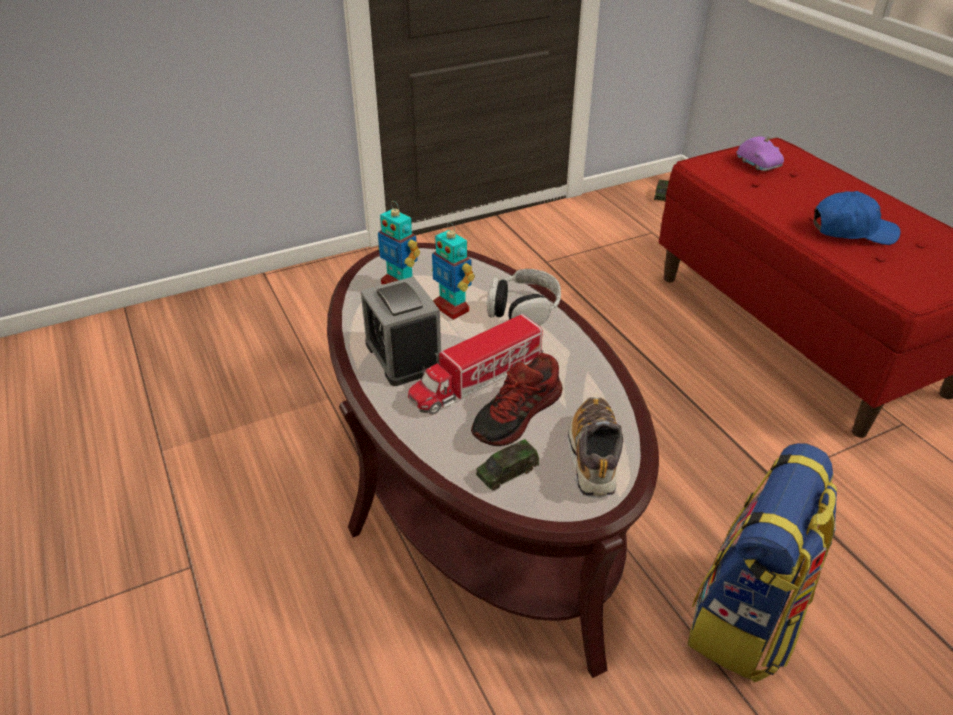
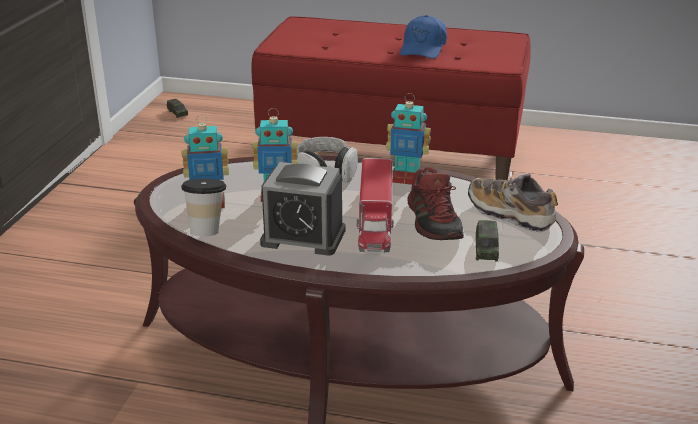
camera: 50 degrees left, 10 degrees down
backpack [687,443,837,682] -> none
purple toy car [736,136,784,171] -> none
blue cap [813,191,900,245] -> blue cap turned 150 degrees clockwise [400,15,447,59]
none -> cup [181,178,226,237]
none -> toy robot [386,93,431,185]

